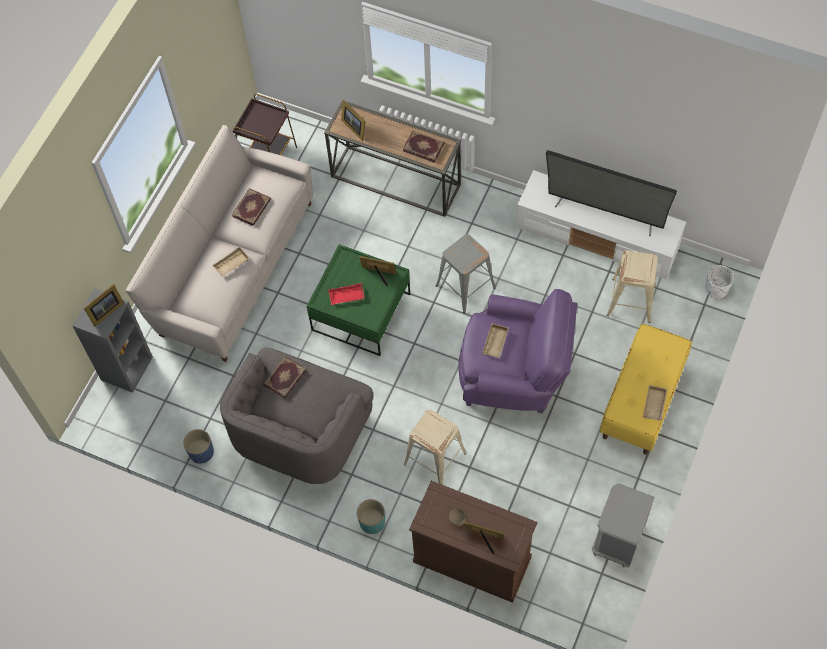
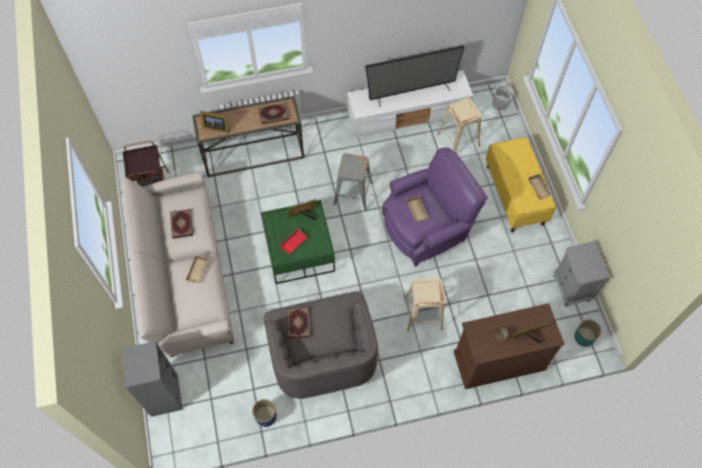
camera: 40 degrees left, 0 degrees up
picture frame [84,284,124,327] -> none
turquoise planter [357,499,385,534] -> turquoise planter moved to [574,319,601,347]

